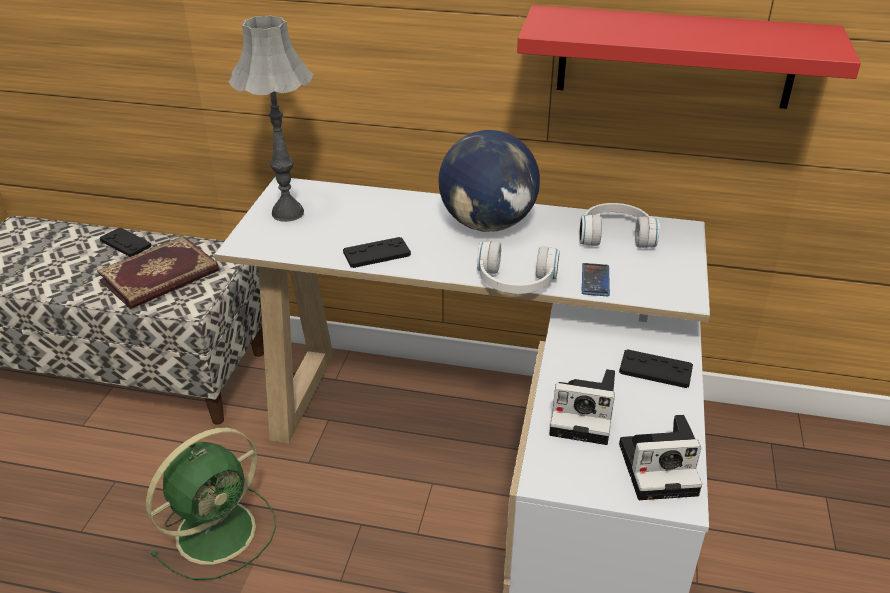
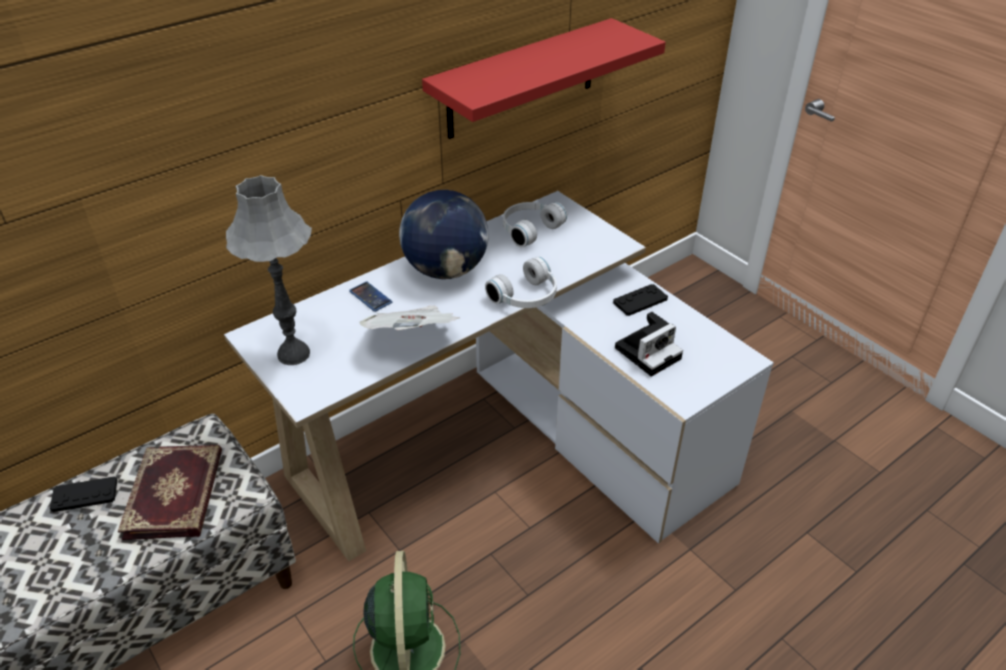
camera: 50 degrees left, 5 degrees up
black game controller [343,237,411,268] -> newspaper [359,306,459,330]
phone [582,263,610,296] -> phone moved to [349,282,392,312]
camera [619,415,702,500] -> none

